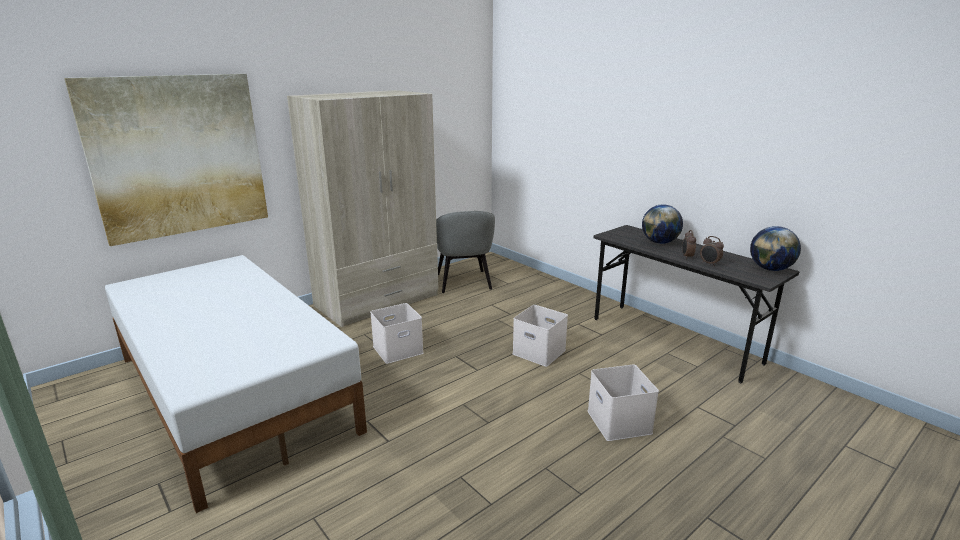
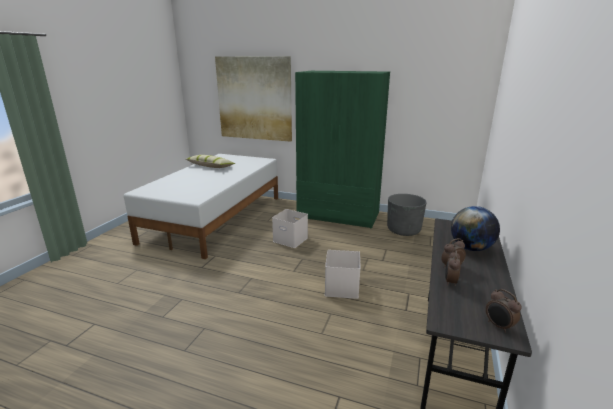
camera: 60 degrees right, 0 degrees up
beige wardrobe [287,90,438,327] -> green wardrobe [295,71,390,229]
grey armchair [436,211,495,293] -> grey planter [387,194,427,236]
white storage box [588,364,659,441] -> none
globe [750,226,801,271] -> alarm clock [486,289,522,333]
none -> pillow [185,155,235,168]

